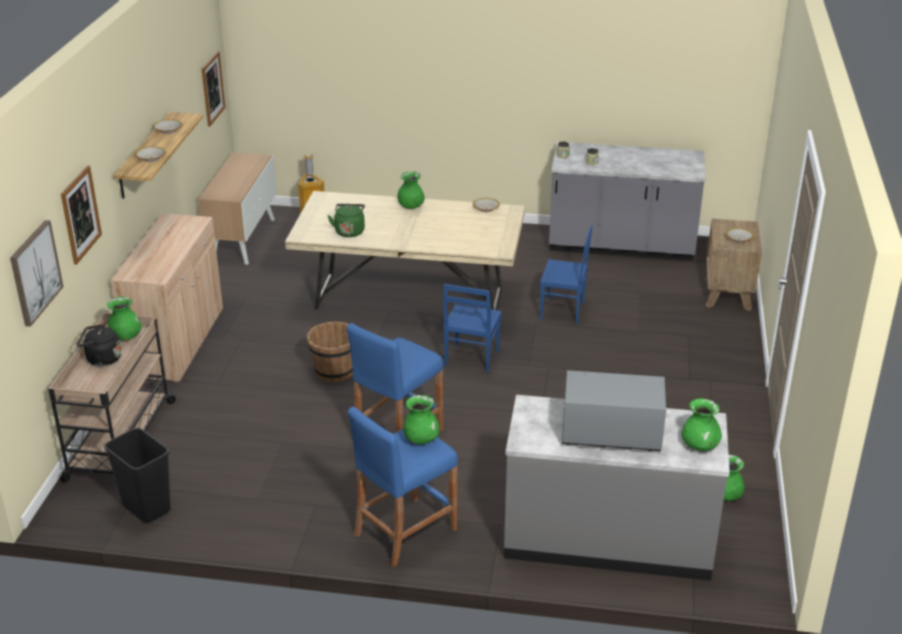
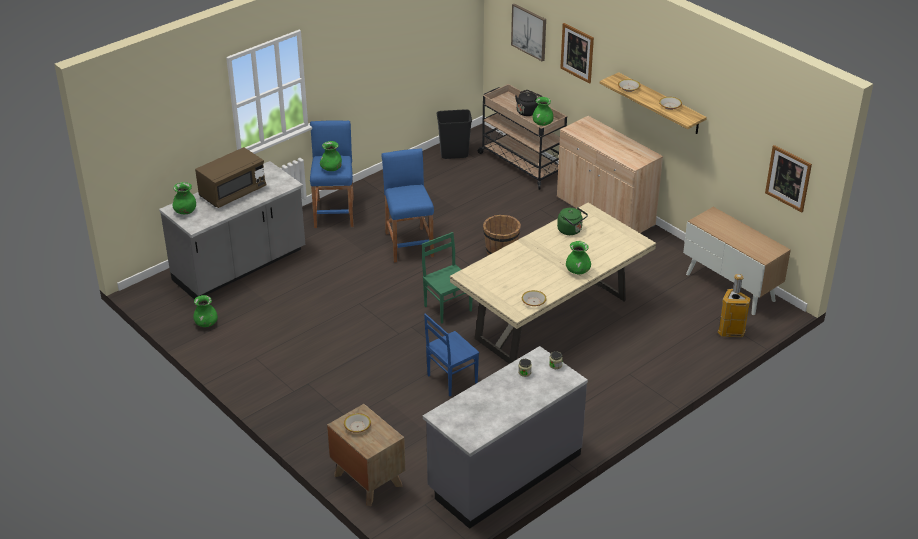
camera: 130 degrees right, 5 degrees up
blue chair [443,284,502,373] -> green chair [422,232,472,324]
grey microwave [562,370,666,451] -> brown microwave [195,147,266,208]

